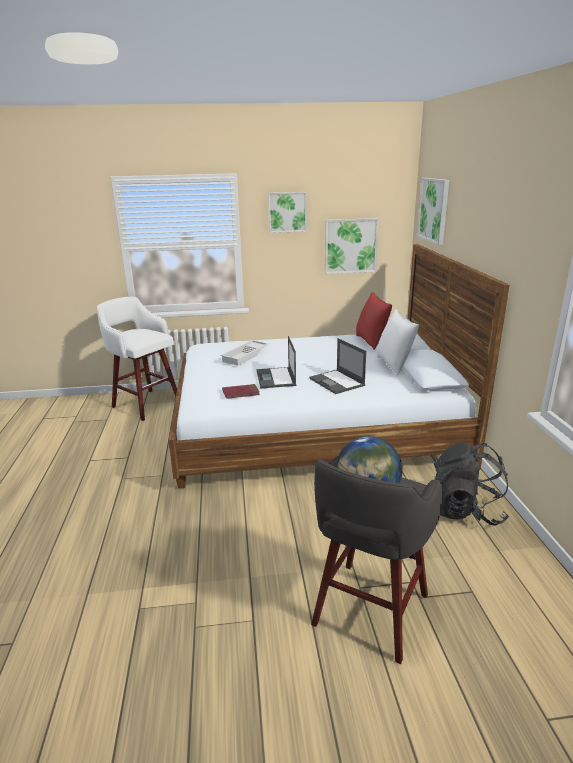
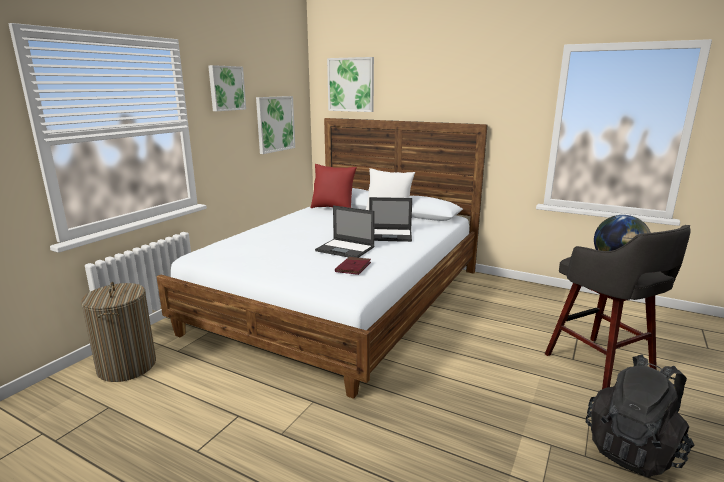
camera: 55 degrees left, 5 degrees down
white stool [97,297,177,421] -> laundry basket [81,282,156,382]
white tray [220,340,269,366] -> none
black backpack [434,442,509,526] -> black backpack moved to [586,354,695,477]

